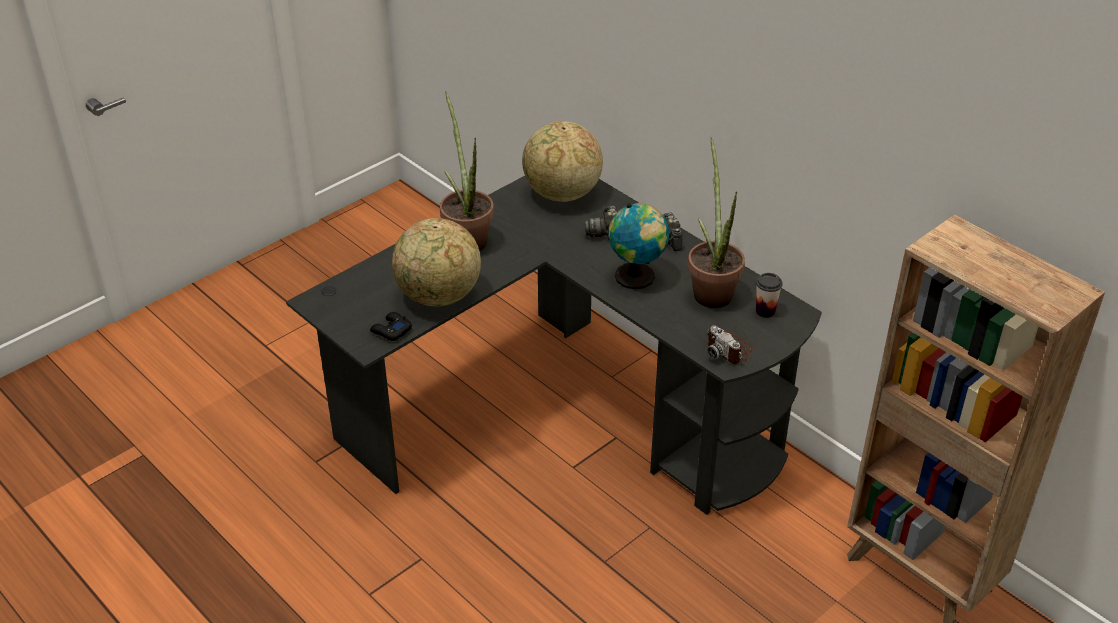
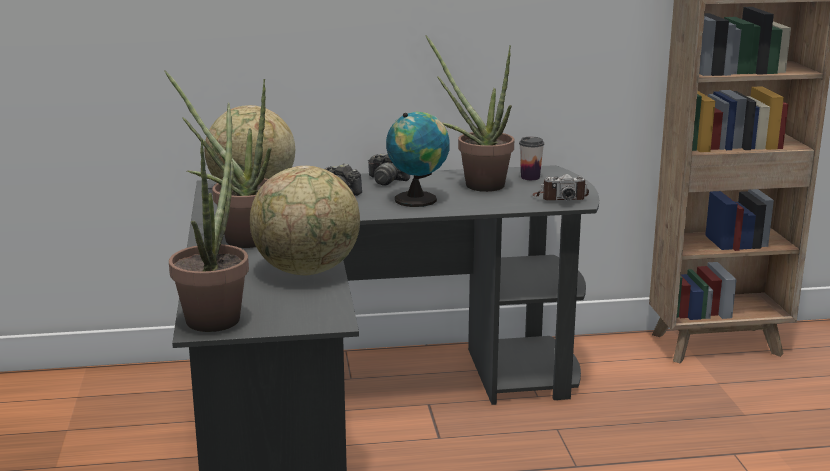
camera: 55 degrees left, 20 degrees down
black game controller [370,312,412,341] -> none
none -> potted plant [169,103,249,332]

